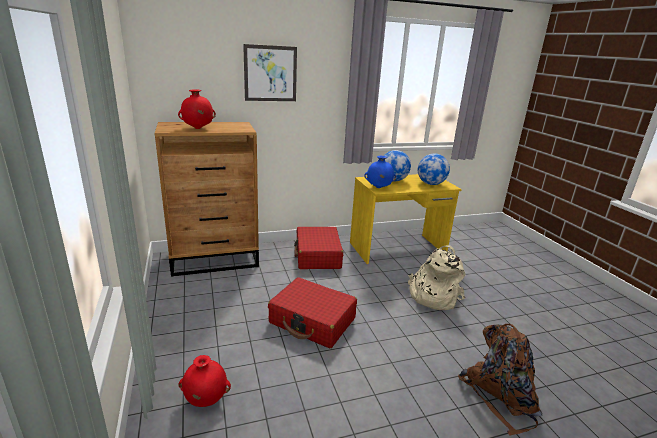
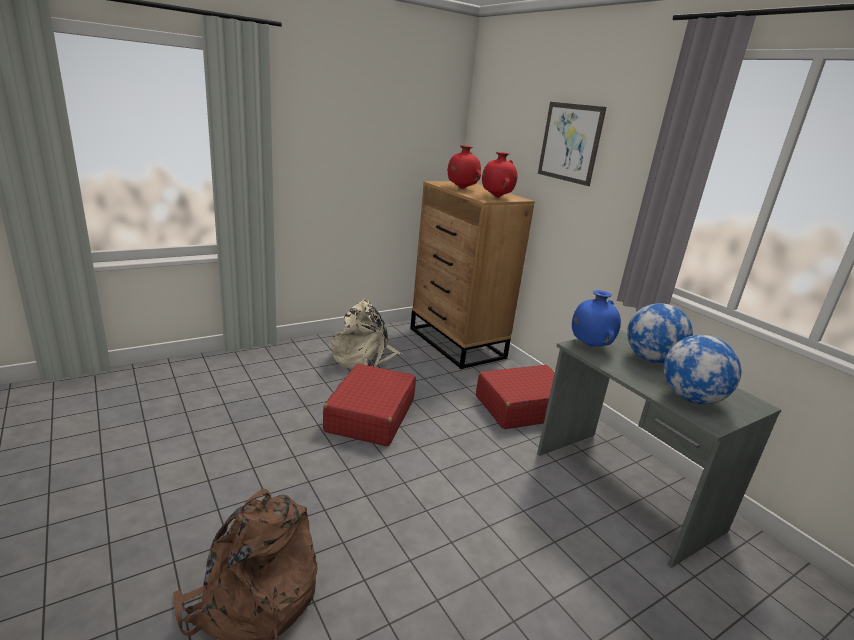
camera: 75 degrees right, 0 degrees up
red vase [178,355,231,407] -> red vase moved to [482,152,518,198]
yellow desk [350,174,462,264] -> grey desk [537,330,782,568]
beige backpack [408,245,466,310] -> beige backpack moved to [332,299,403,369]

